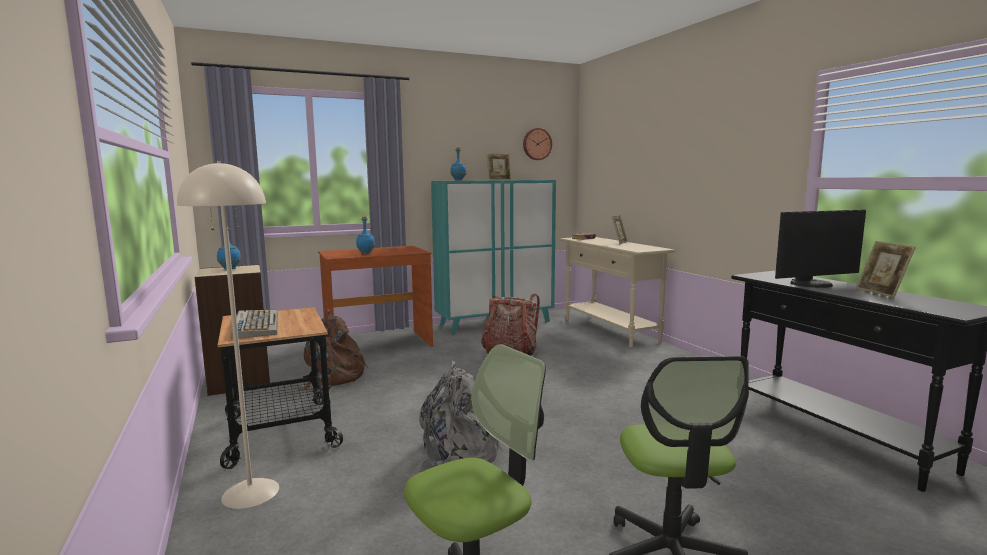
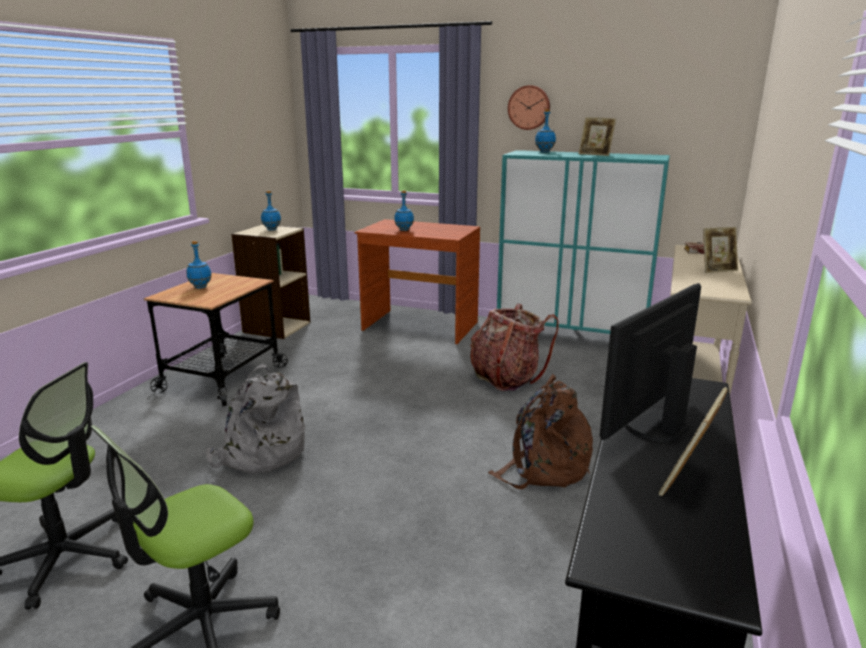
camera: 45 degrees right, 10 degrees up
beige floor lamp [177,161,279,509] -> none
keyboard [231,310,278,339] -> blue bottle [187,241,212,288]
brown backpack [298,309,368,391] -> brown backpack moved to [488,374,593,489]
wall clock [523,128,552,160] -> wall clock moved to [508,85,550,130]
monitor [775,210,866,288] -> monitor turned 105 degrees clockwise [600,283,701,442]

